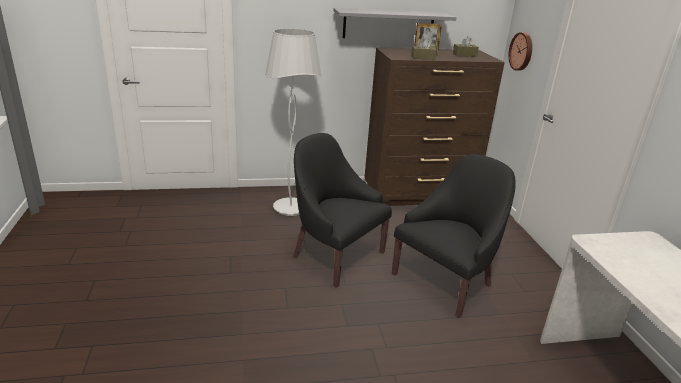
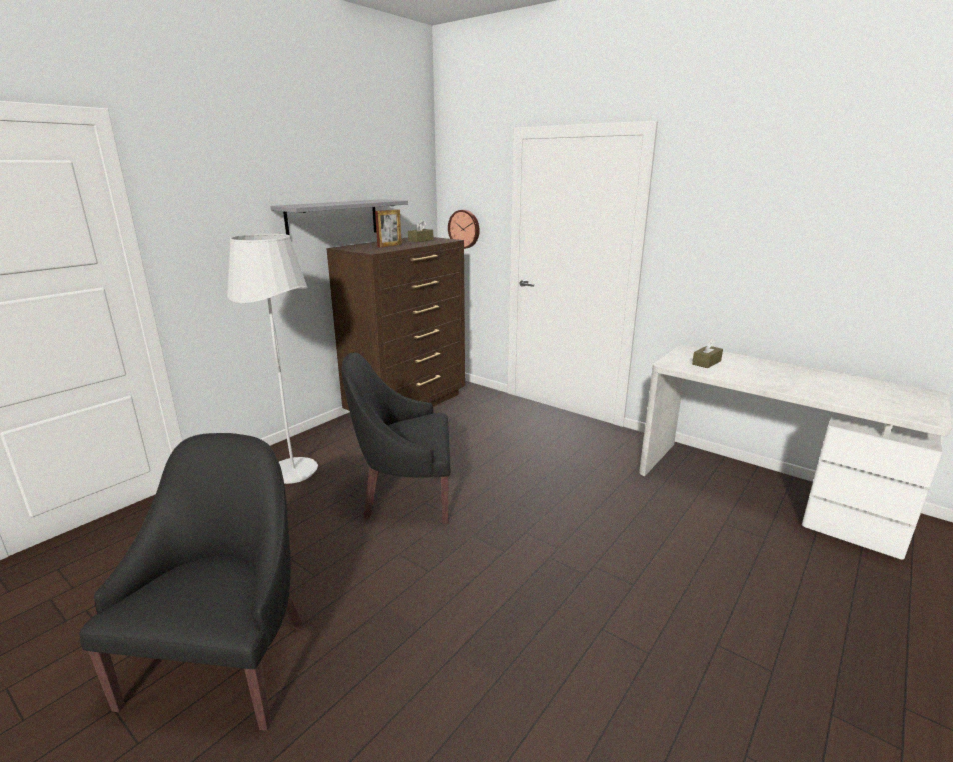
camera: 40 degrees left, 5 degrees down
black armchair [392,154,516,318] -> black armchair moved to [79,433,303,731]
brown tissue box [411,38,437,60] -> brown tissue box moved to [692,338,723,368]

